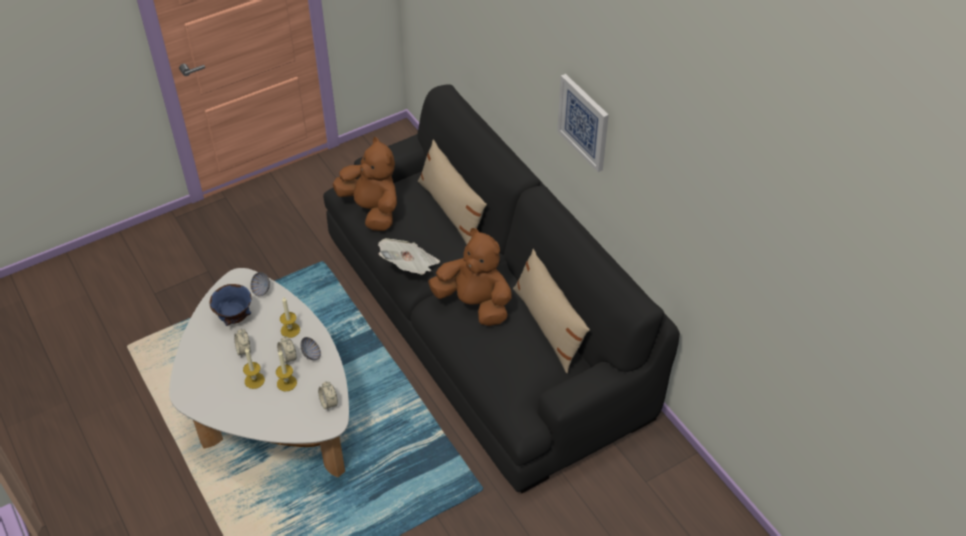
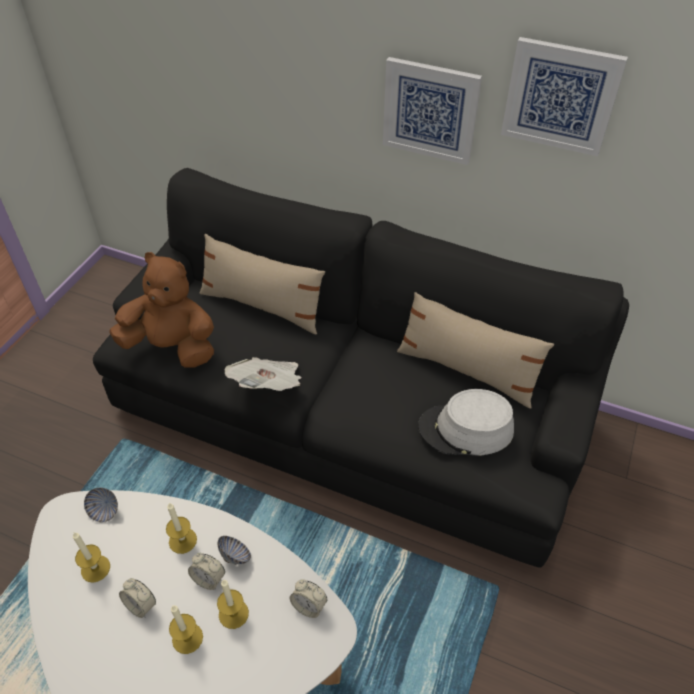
camera: 35 degrees left, 0 degrees up
blue bowl [210,284,251,326] -> candle [73,532,110,583]
brown plush toy [428,228,512,326] -> none
none -> grey hat [418,389,514,456]
none -> picture [501,37,628,156]

